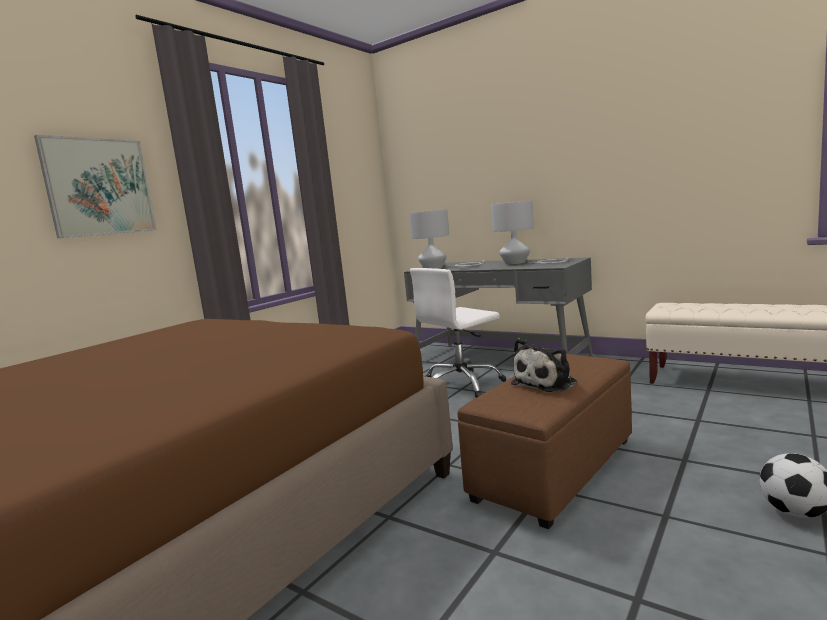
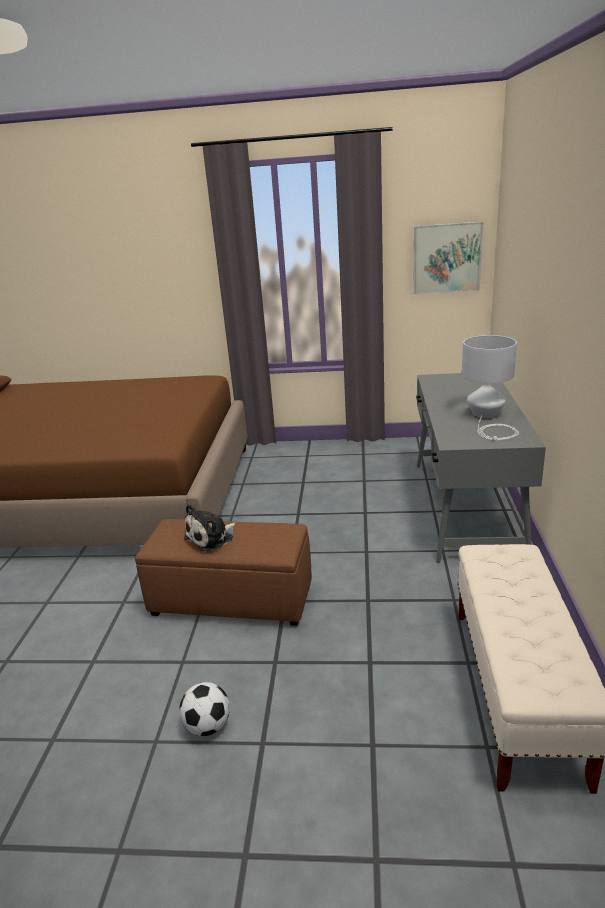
camera: 60 degrees right, 15 degrees up
picture [34,135,157,238] -> picture moved to [413,222,483,294]
white table lamp [409,209,486,269] -> none
white office chair [410,268,506,398] -> none
plush toy [511,338,577,392] -> plush toy turned 60 degrees counterclockwise [184,504,236,551]

